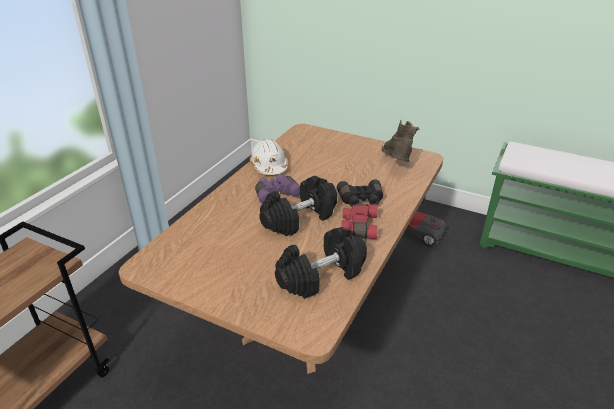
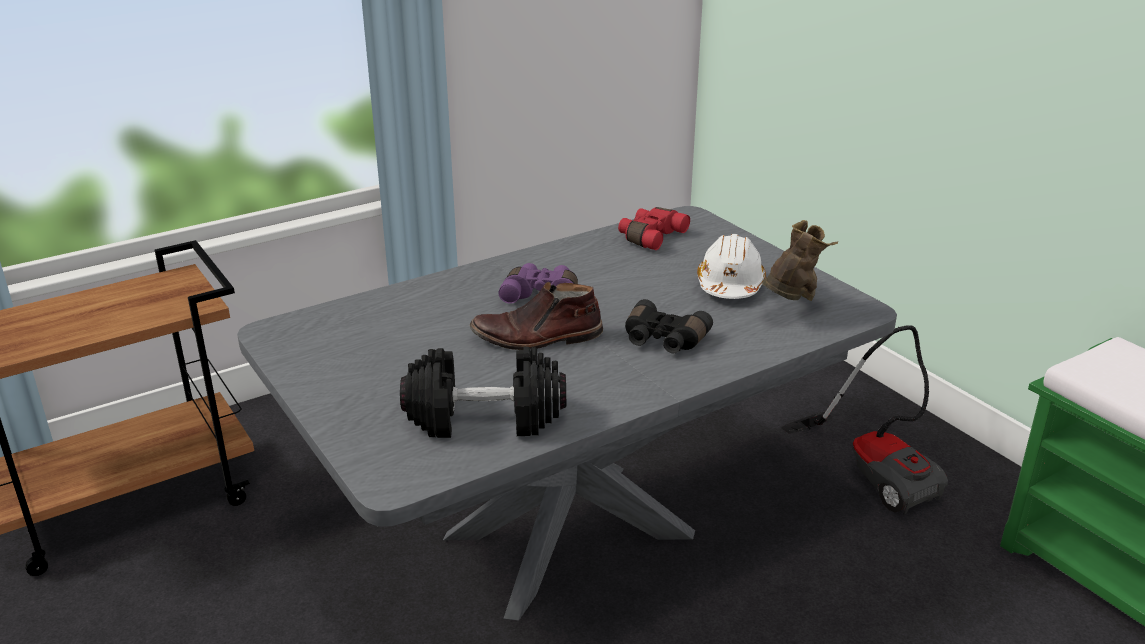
camera: 30 degrees right, 5 degrees down
brown dining table [118,124,443,374] -> grey dining table [237,206,897,621]
white hard hat [250,139,288,175] -> white hard hat moved to [697,234,766,299]
black dumbbell [259,176,337,236] -> brown boot [470,282,603,350]
red binoculars [341,204,378,239] -> red binoculars moved to [618,207,690,250]

